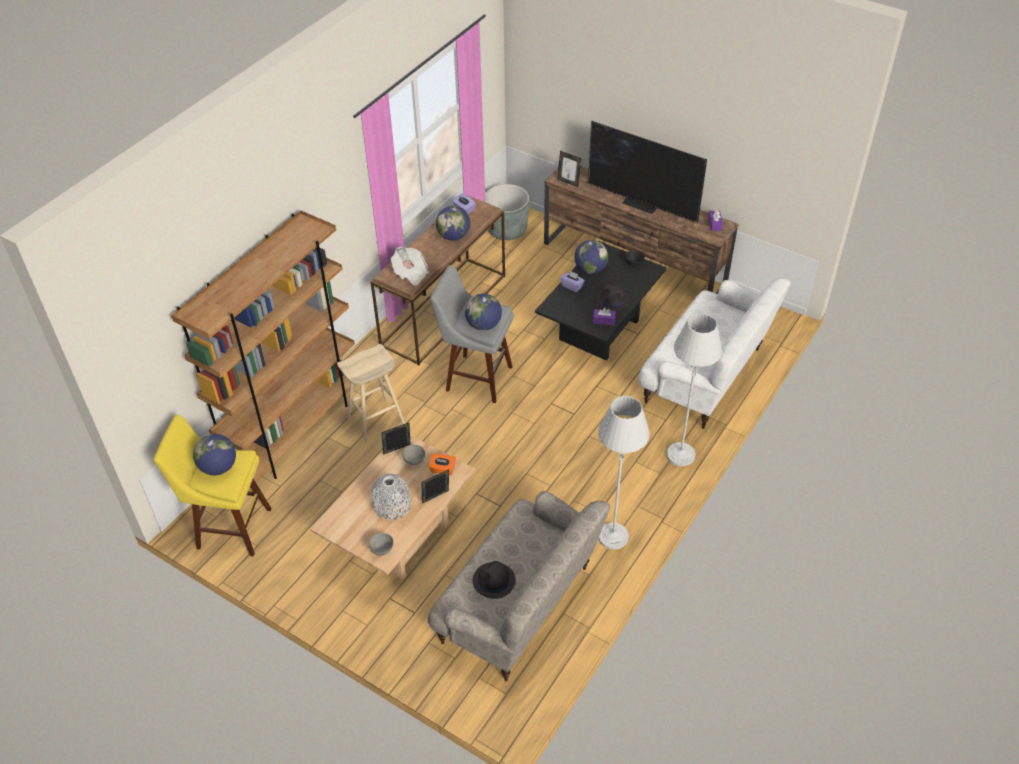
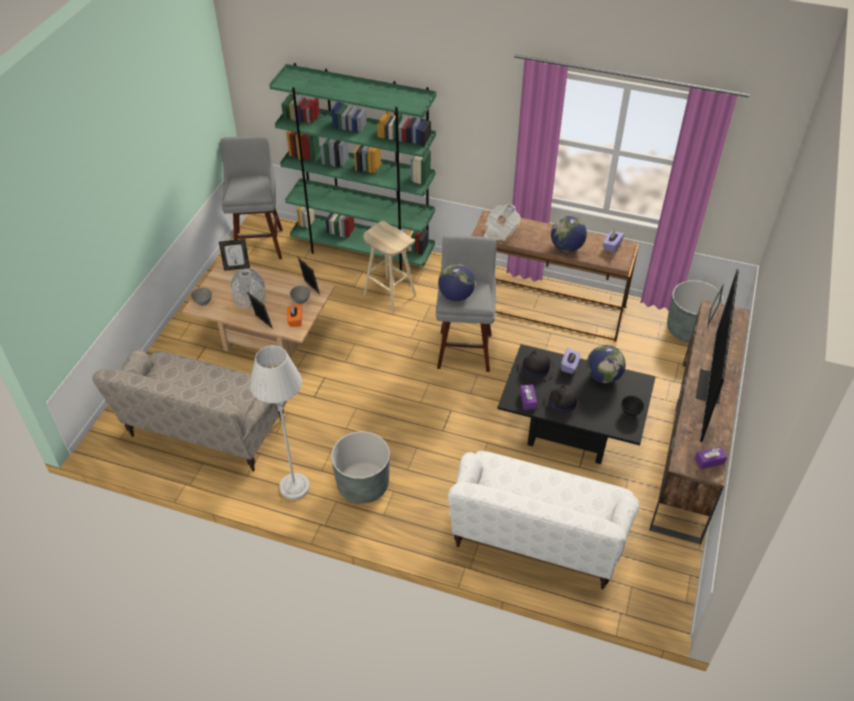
camera: 75 degrees right, 0 degrees up
yellow stool [154,415,272,556] -> grey stool [221,135,283,259]
brown bookcase [172,210,355,482] -> green bookcase [269,63,436,274]
globe [193,434,236,475] -> none
black hat [472,561,516,599] -> black hat moved to [517,350,555,382]
grey floor lamp [666,313,722,466] -> none
none -> picture frame [219,239,250,271]
none -> grey planter [331,431,390,504]

